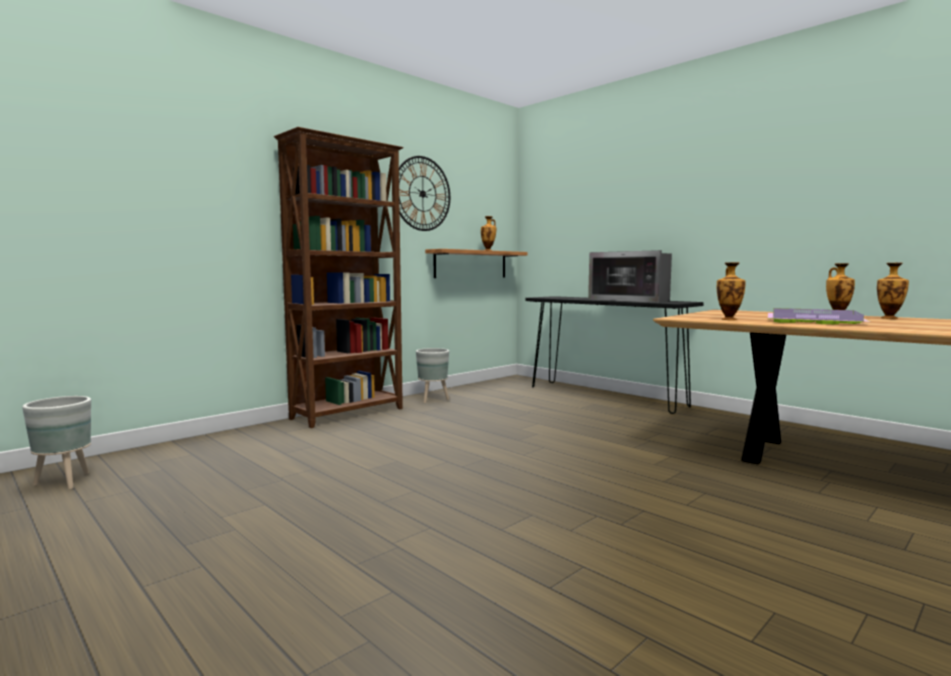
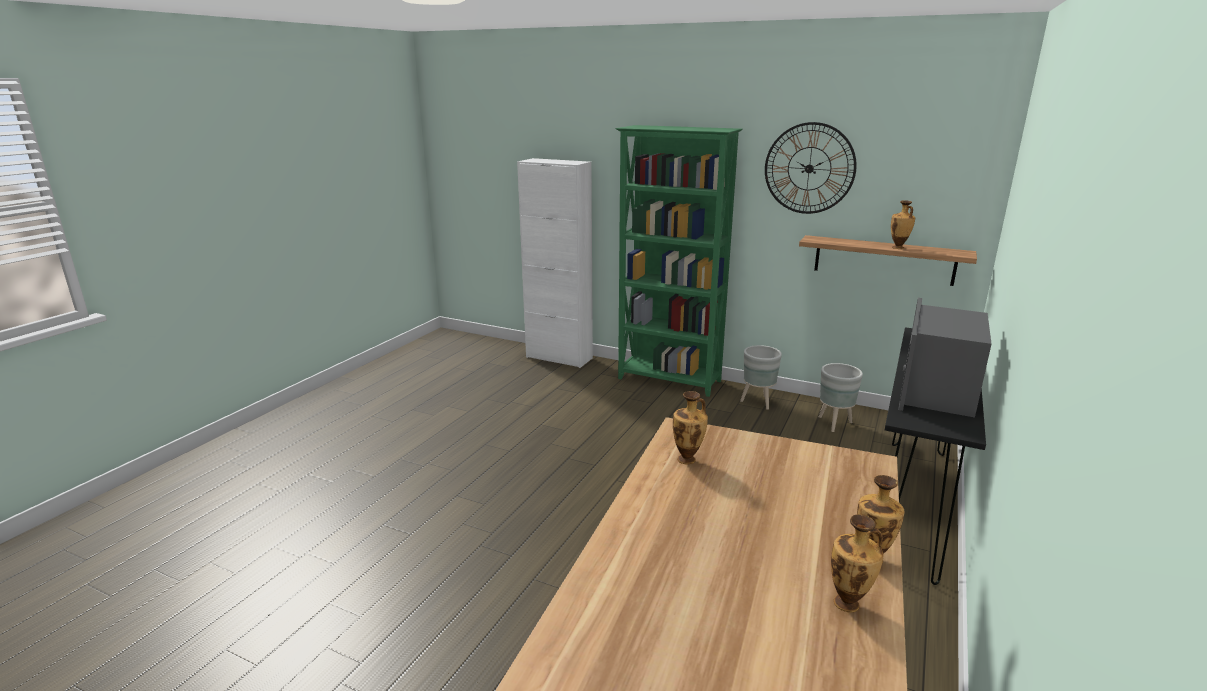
camera: 70 degrees right, 15 degrees up
grey planter [22,396,91,489] -> grey planter moved to [819,363,863,432]
brown bookcase [274,127,404,428] -> green bookcase [615,125,743,397]
purple tray [768,308,870,324] -> none
none -> white cabinet [517,158,593,368]

